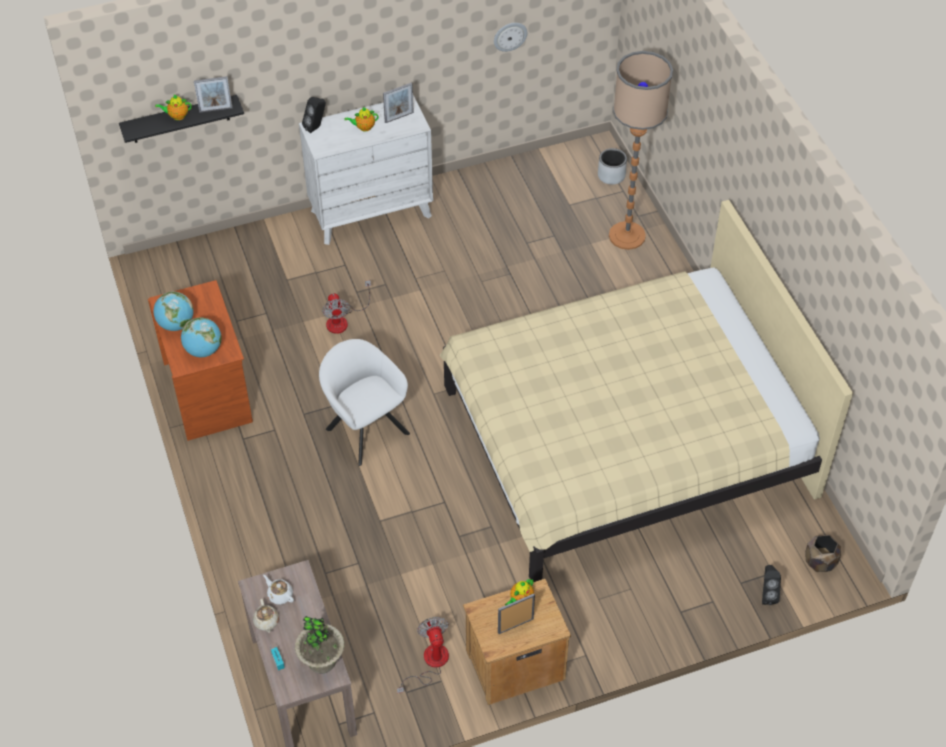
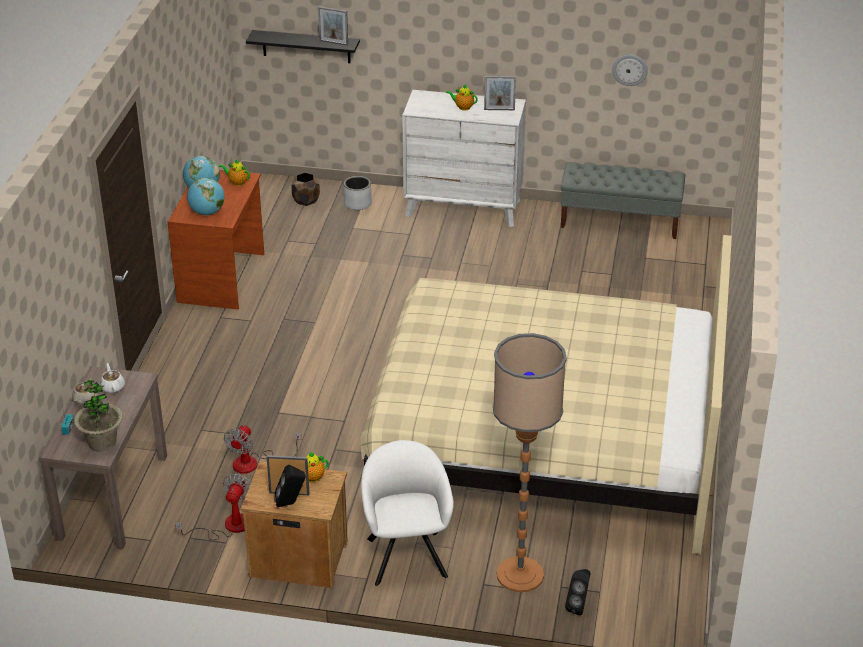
camera: 30 degrees right, 15 degrees down
teapot [155,95,192,120] -> teapot moved to [219,159,250,186]
black speaker [302,97,326,133] -> black speaker moved to [274,465,305,507]
white armchair [319,339,410,466] -> white armchair moved to [361,440,454,586]
fan [322,280,371,334] -> fan moved to [224,425,301,474]
grey planter [598,148,627,185] -> grey planter moved to [343,176,372,210]
floor lamp [609,51,673,250] -> floor lamp moved to [493,333,567,592]
brown planter [805,535,841,572] -> brown planter moved to [291,173,320,206]
none -> grey bench [561,162,685,239]

